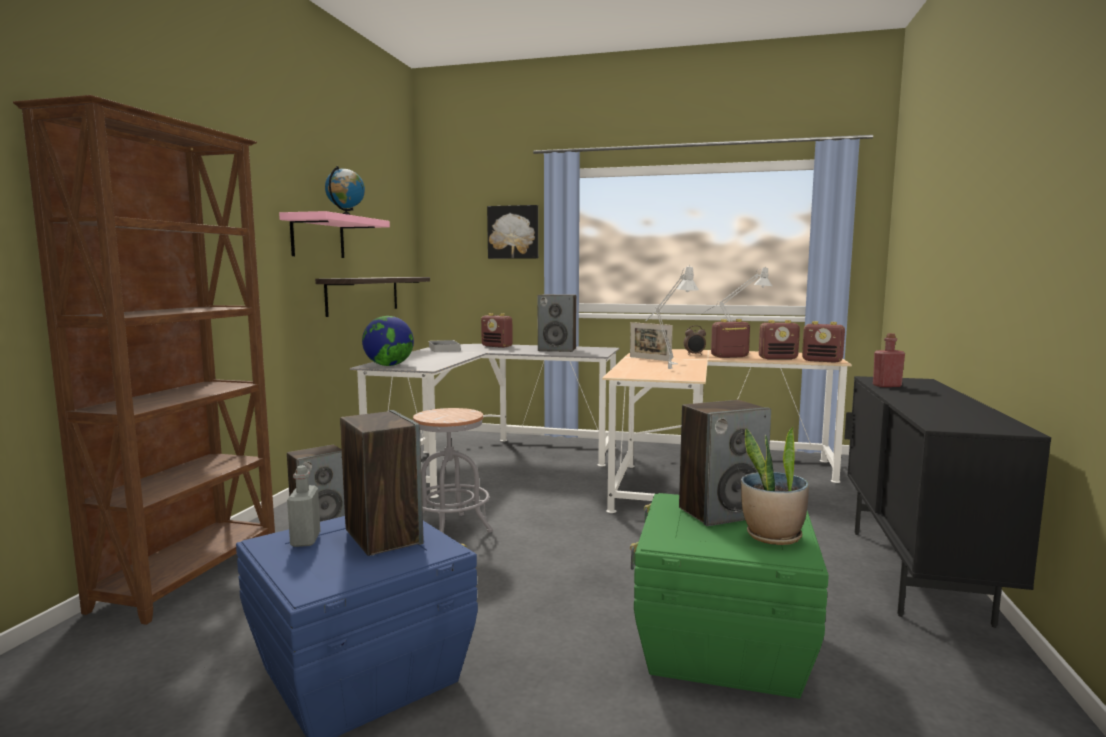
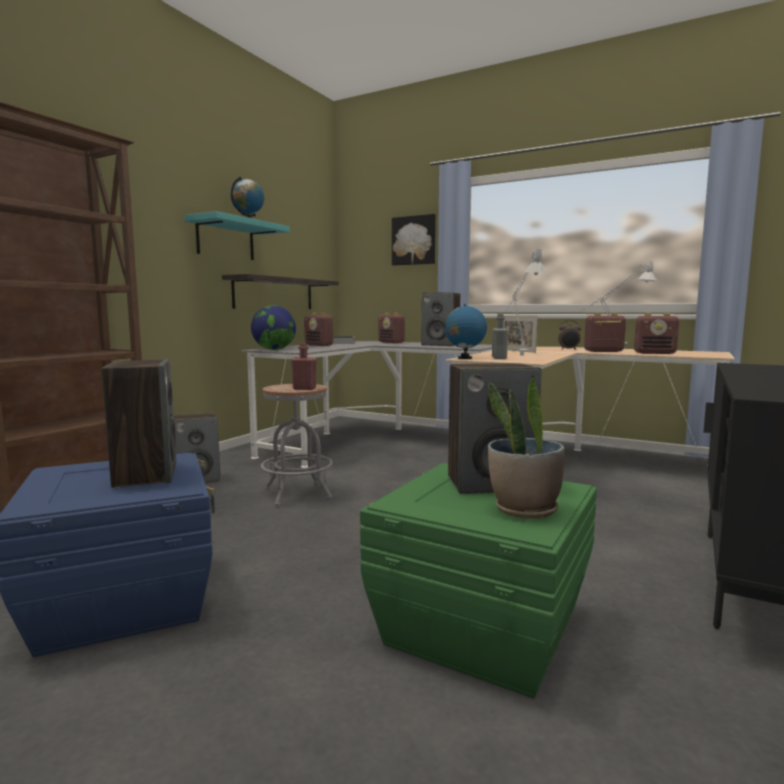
camera: 15 degrees right, 0 degrees up
pink shelf [279,211,390,258] -> turquoise shelf [184,211,290,260]
grey bottle [287,465,320,547] -> grey bottle moved to [492,313,508,359]
radio [802,321,845,363] -> radio moved to [304,313,334,346]
red bottle [873,333,905,387] -> red bottle moved to [291,342,316,390]
none -> globe [445,304,487,359]

